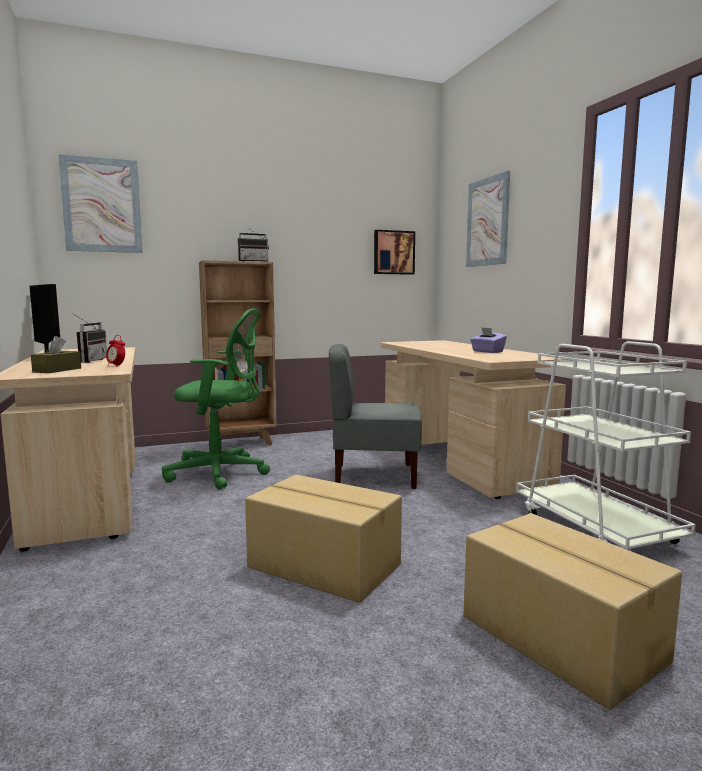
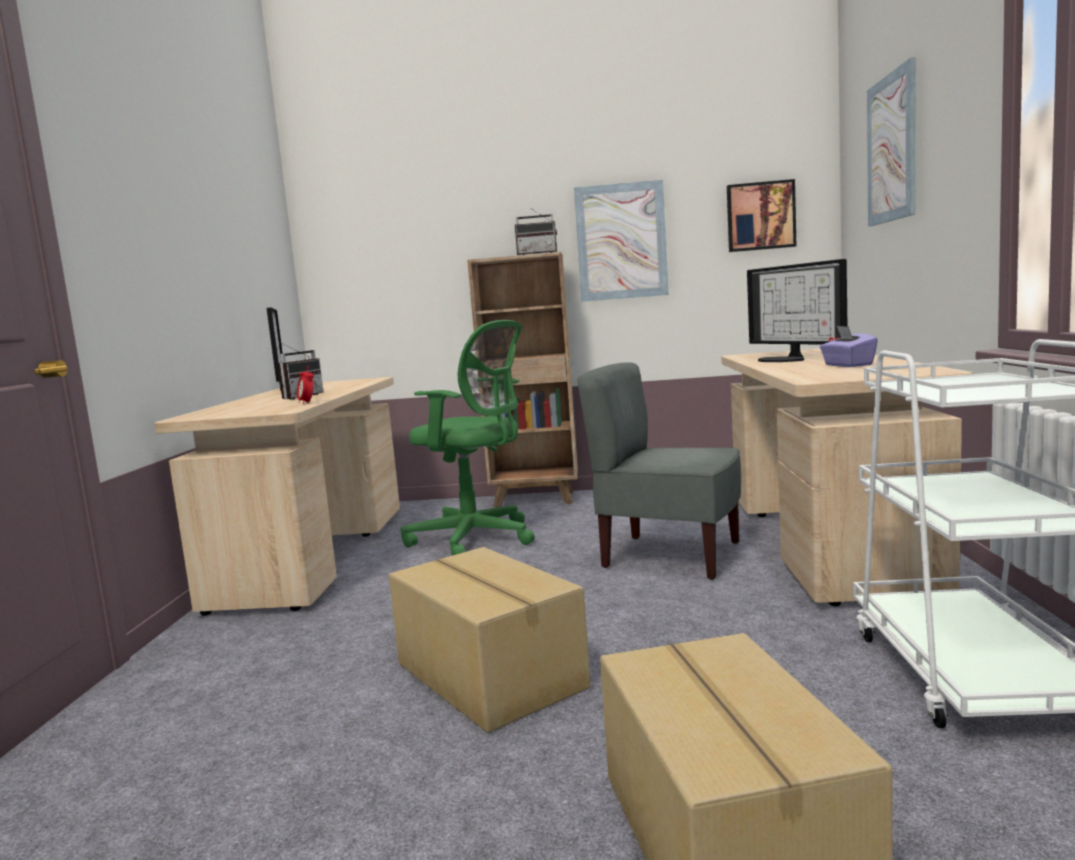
camera: 25 degrees right, 0 degrees up
brown tissue box [31,336,81,373] -> none
picture [58,154,143,253] -> picture moved to [574,180,669,302]
none -> monitor [747,259,847,362]

